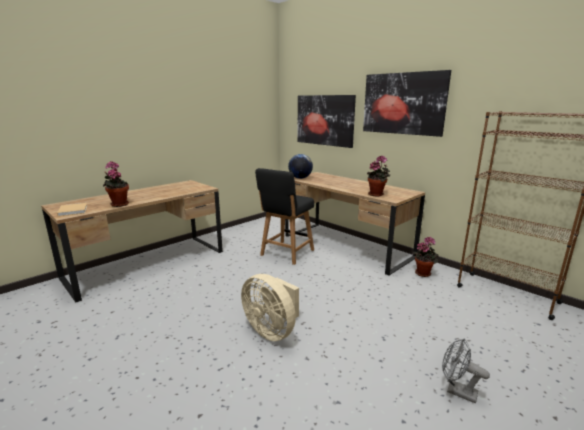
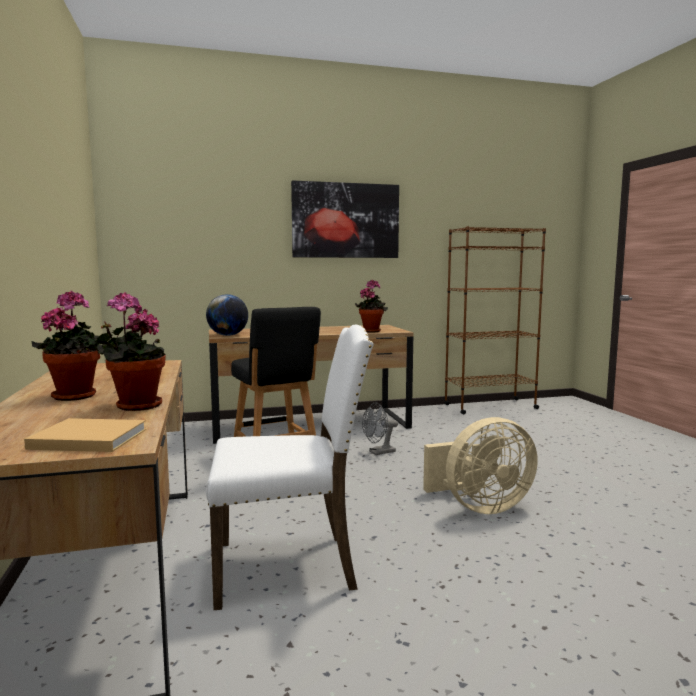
camera: 60 degrees left, 10 degrees down
picture [298,95,356,148] -> none
potted plant [412,237,439,277] -> potted plant moved to [31,291,104,401]
grey fan [442,338,490,404] -> grey fan moved to [362,402,398,455]
none -> white chair [206,325,374,610]

